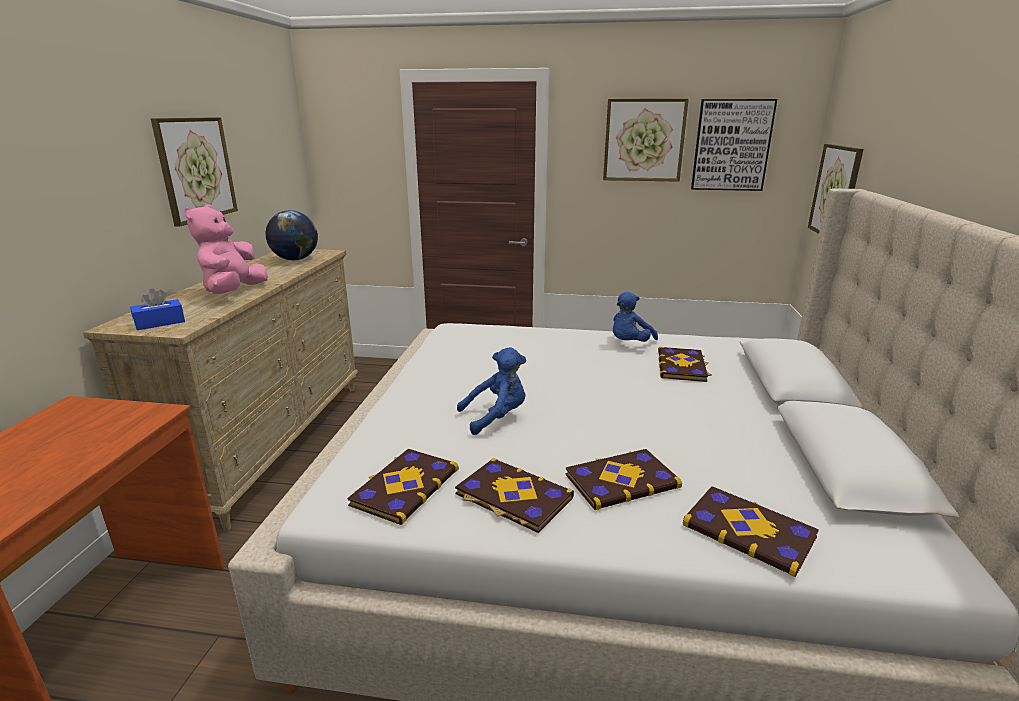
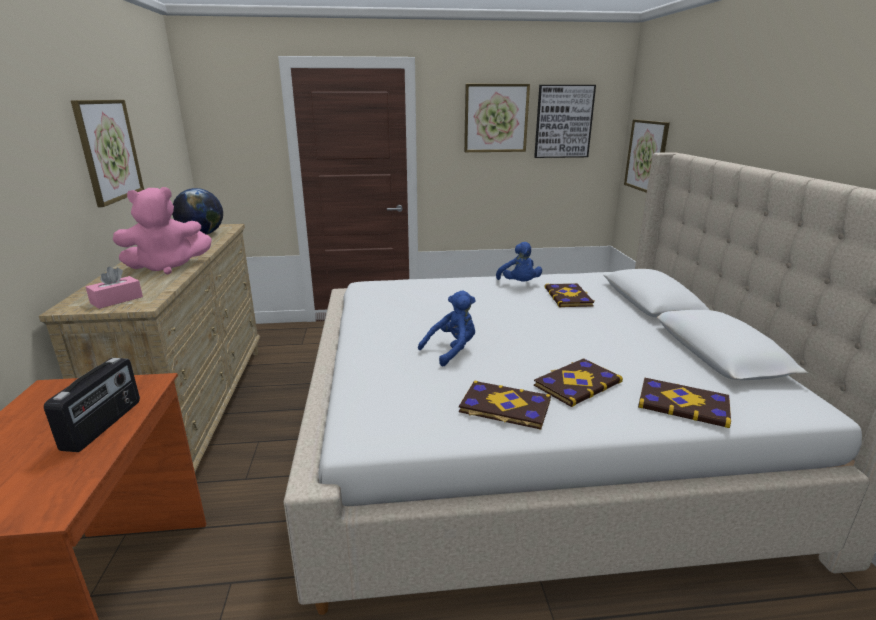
camera: 15 degrees left, 0 degrees up
blue tissue box [130,289,185,330] -> pink tissue box [86,267,143,309]
pink plush toy [184,205,268,294] -> pink plush toy turned 105 degrees counterclockwise [113,187,212,274]
book [347,449,459,525] -> none
blue plush toy [613,292,658,342] -> blue plush toy turned 45 degrees counterclockwise [496,242,542,282]
none -> radio [44,358,140,452]

